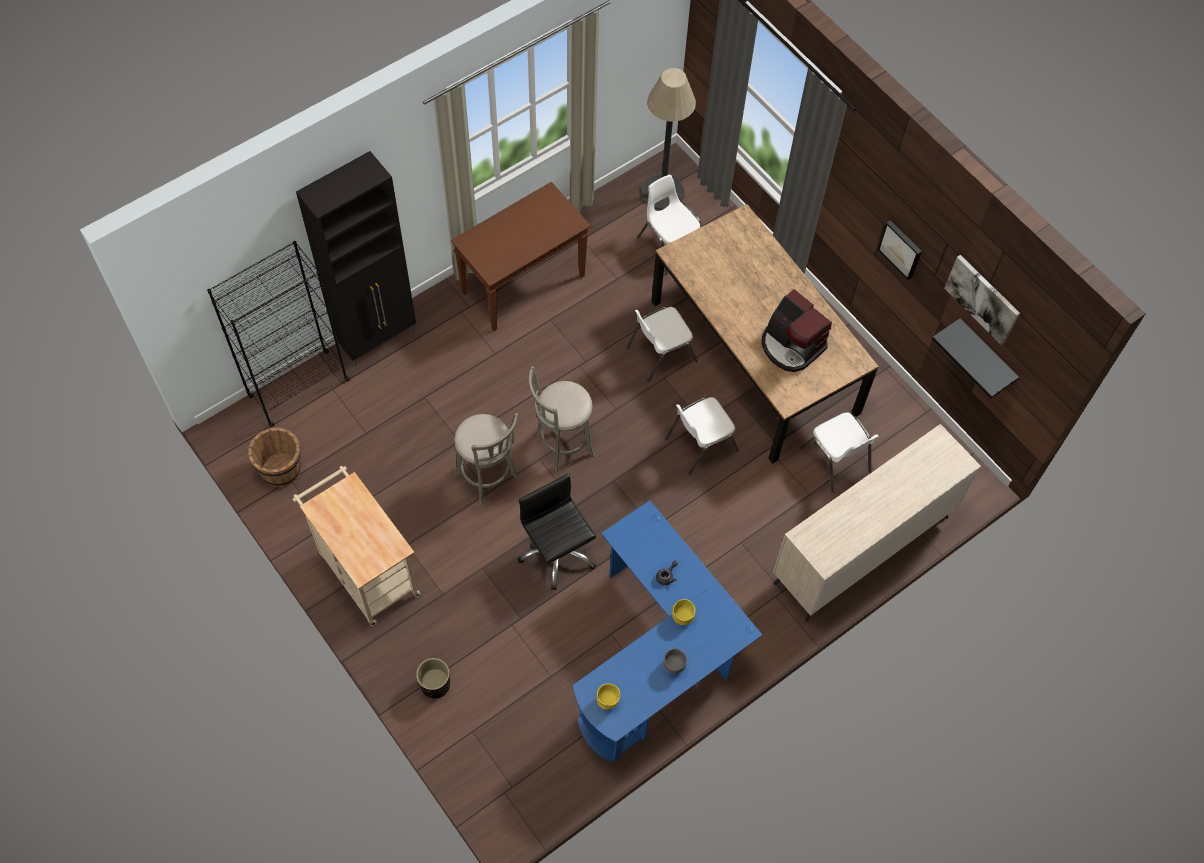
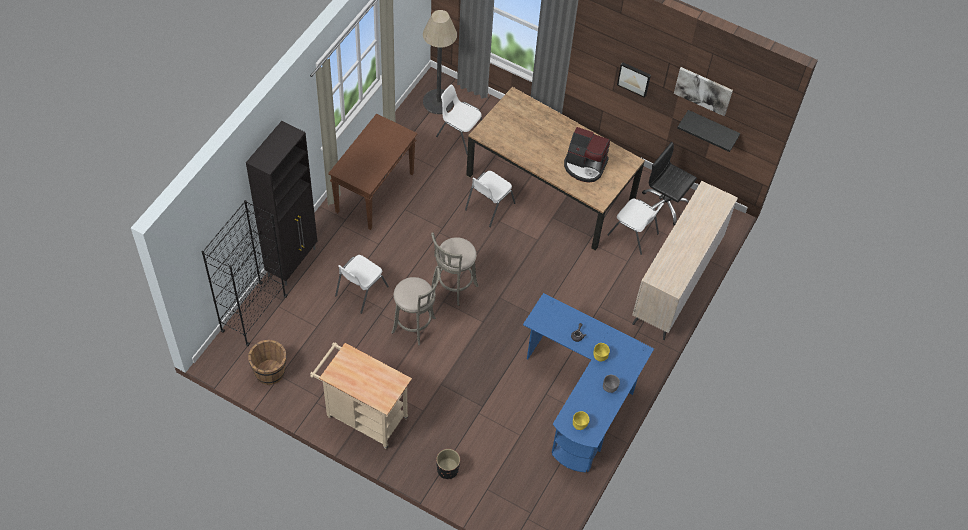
camera: 25 degrees left, 5 degrees down
black office chair [518,474,596,590] -> black office chair moved to [642,142,697,226]
white chair [665,397,739,475] -> white chair moved to [335,255,389,314]

